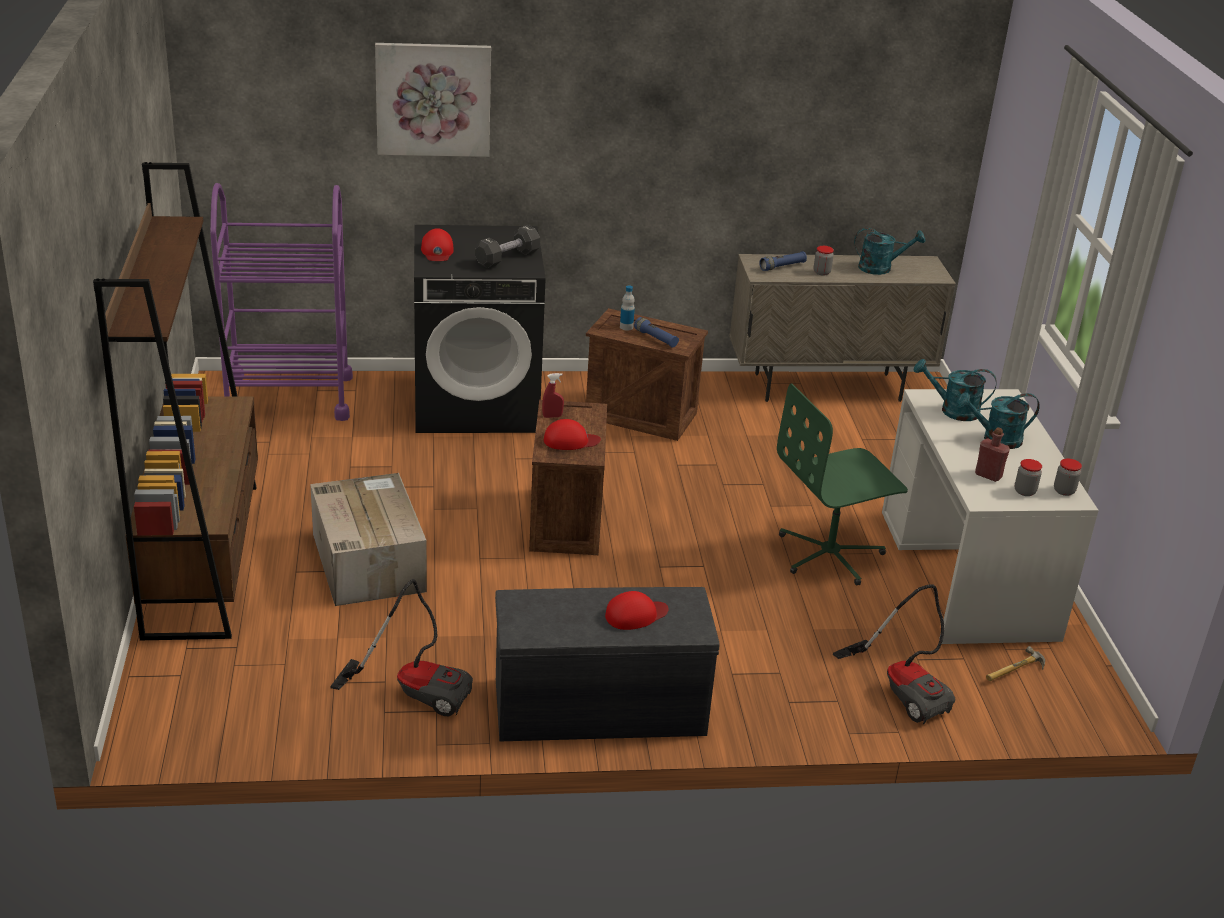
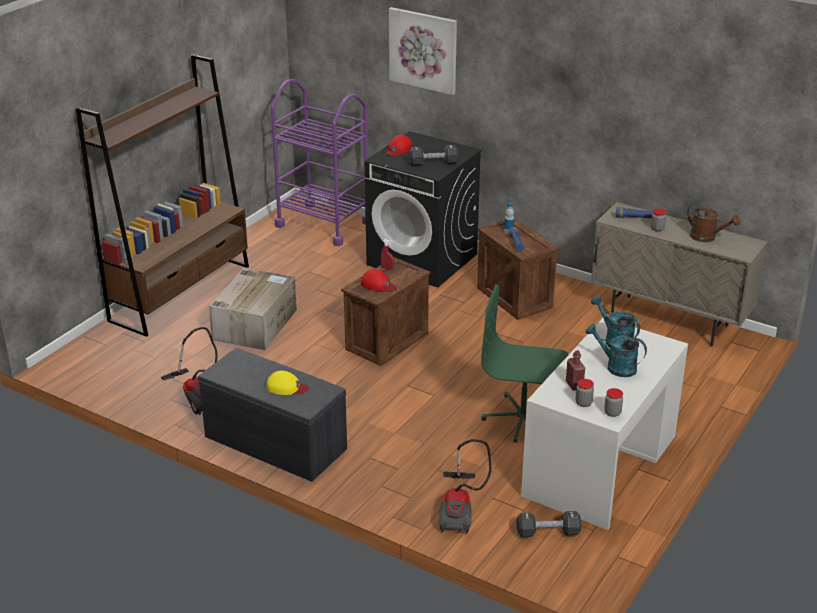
camera: 40 degrees right, 0 degrees up
red cap [605,591,668,630] -> yellow cap [266,371,309,395]
turquoise watering can [854,228,925,275] -> brown watering can [687,203,740,242]
hammer [986,646,1045,681] -> black dumbbell [517,511,581,537]

